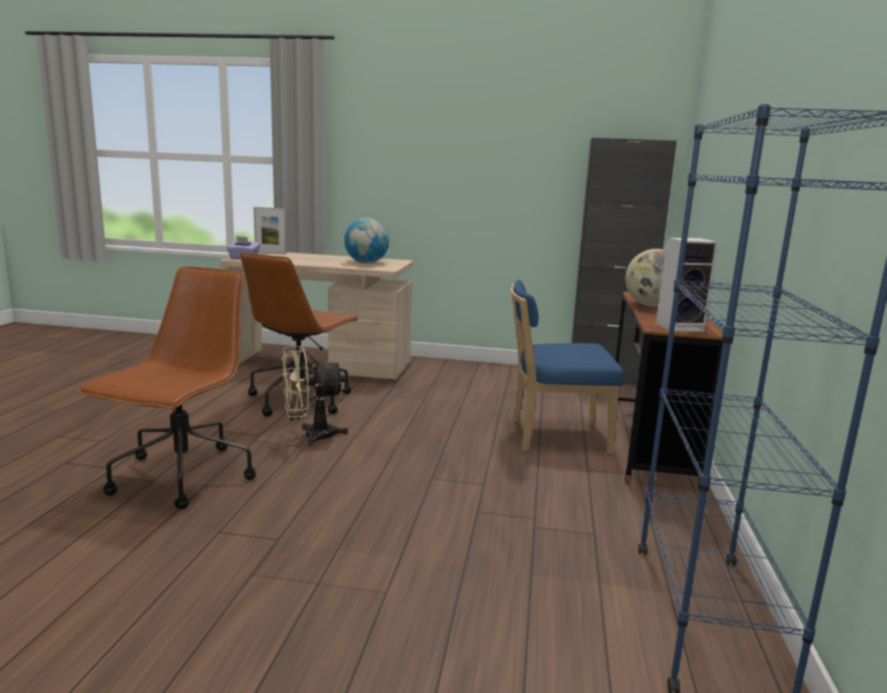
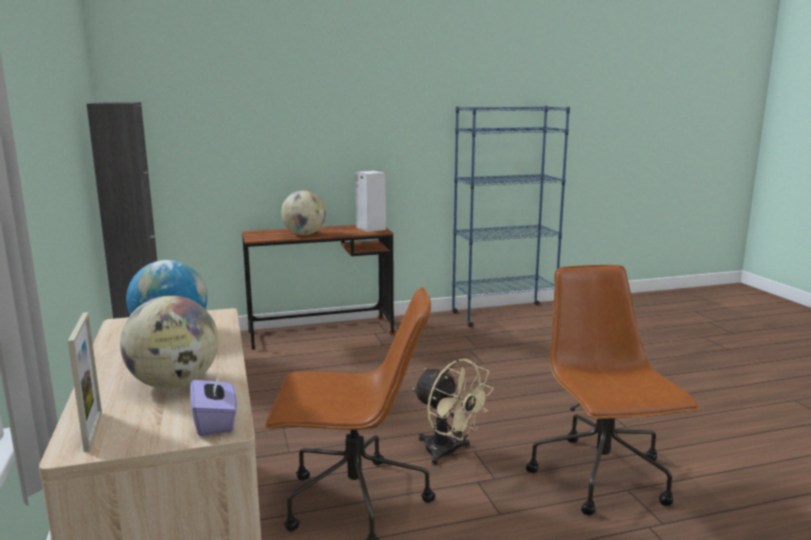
camera: 115 degrees left, 0 degrees up
brown office chair [78,266,256,510] -> brown office chair turned 90 degrees clockwise [526,265,700,515]
blue chair [510,280,624,455] -> none
none -> globe [120,296,218,389]

